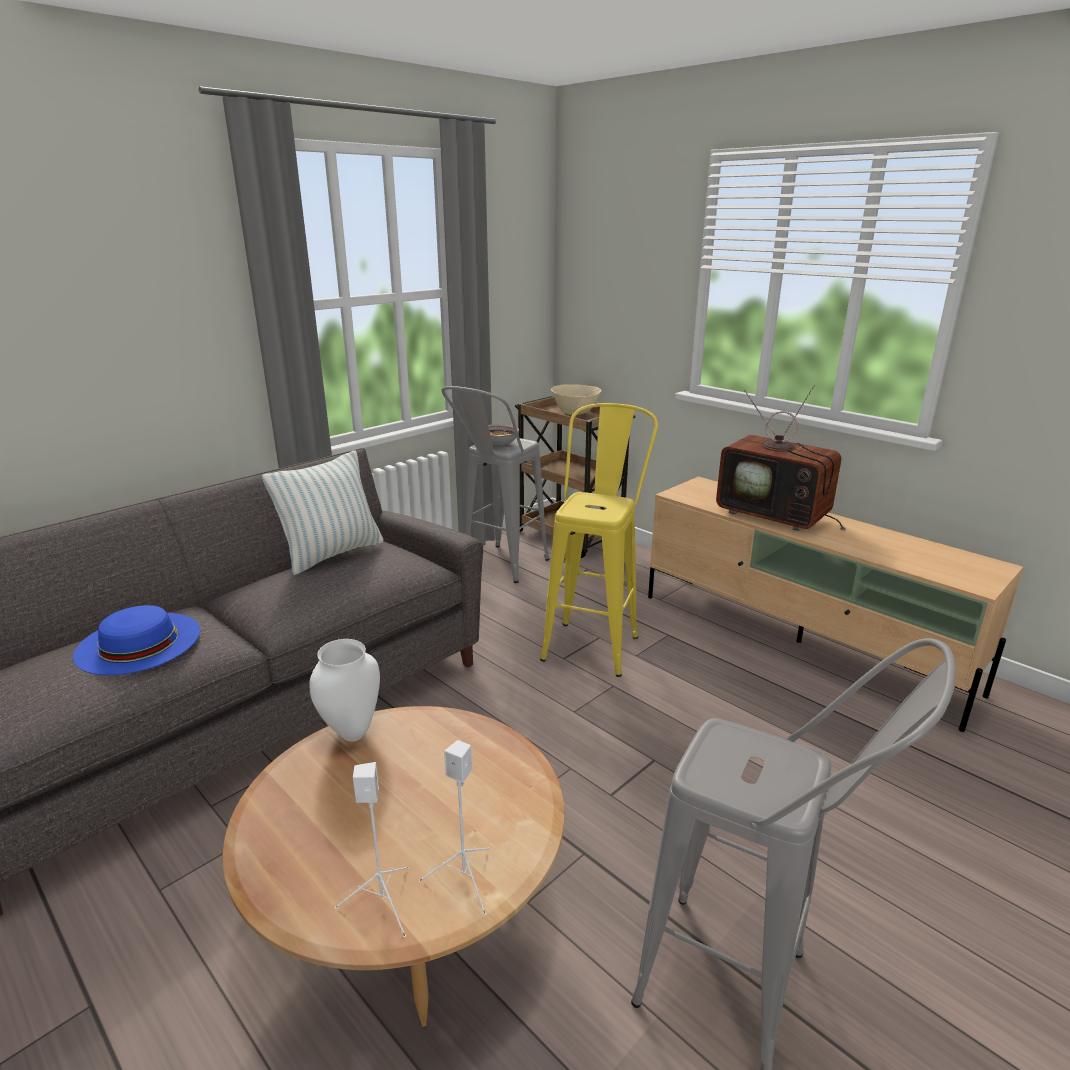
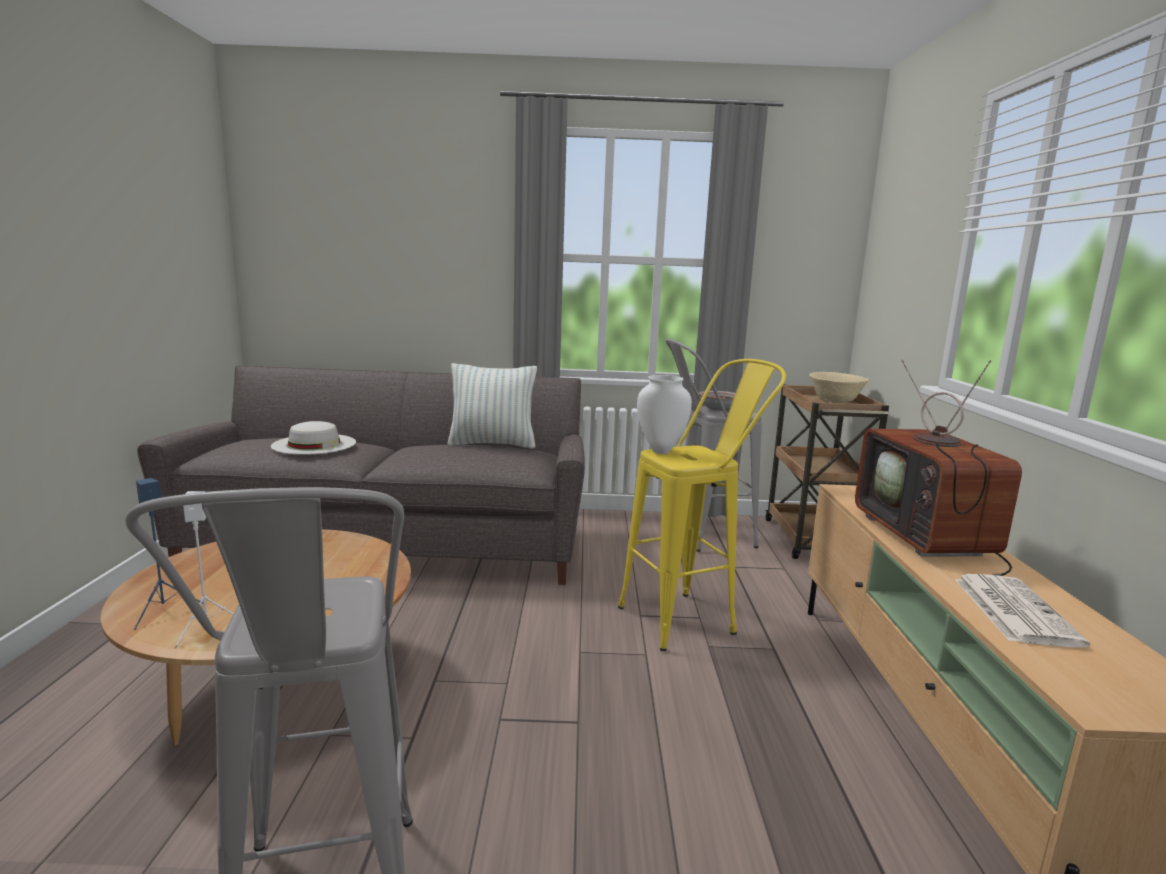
camera: 45 degrees right, 10 degrees down
blue hat [73,605,200,675] -> white hat [271,421,356,455]
white vase [309,639,380,741] -> white vase moved to [637,375,692,454]
white speaker [335,762,409,937] -> blue speaker [134,478,203,630]
none -> newspaper [955,574,1090,648]

